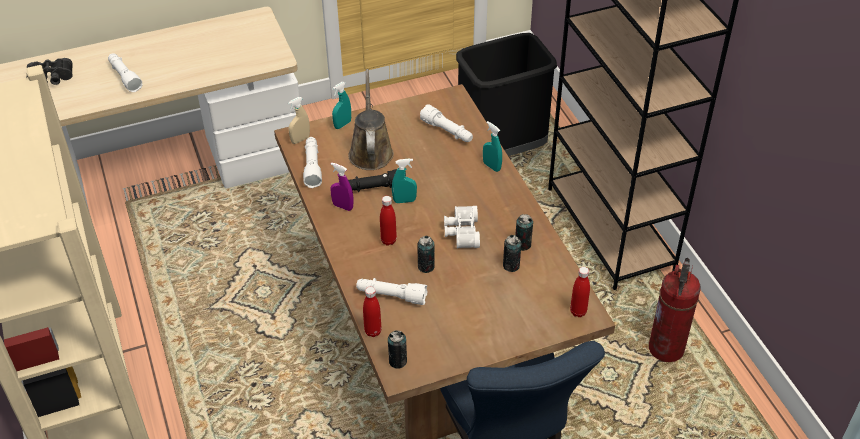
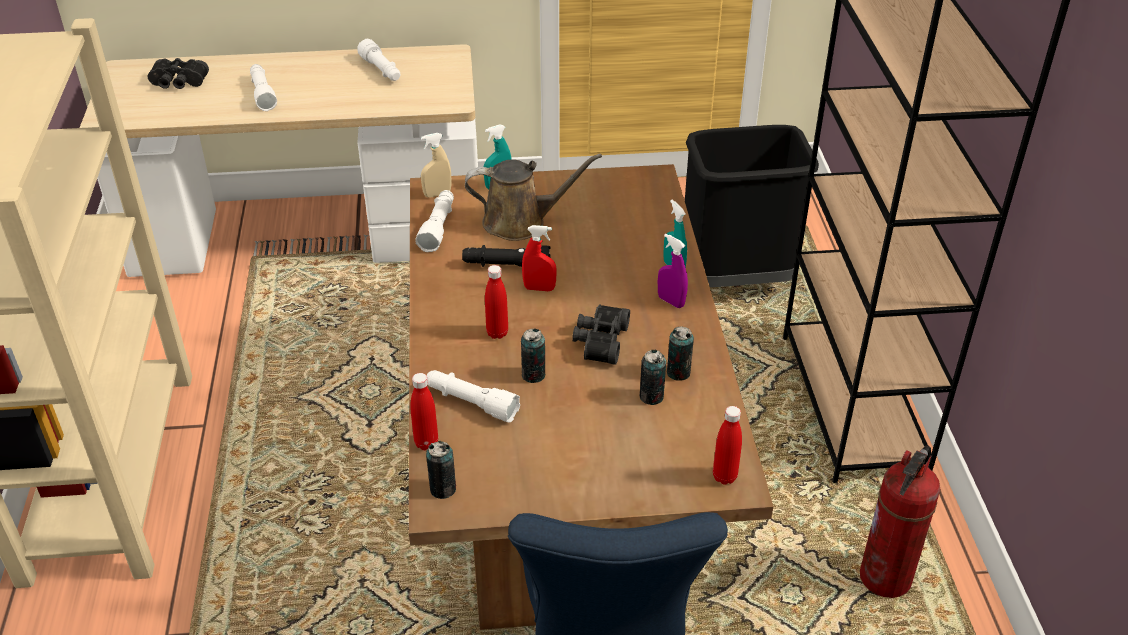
camera: 15 degrees right, 5 degrees down
purple spray bottle [330,162,354,211] -> purple spray bottle moved to [658,234,688,308]
brown watering can [349,69,394,170] -> brown watering can turned 75 degrees clockwise [465,154,602,241]
turquoise spray bottle [392,158,417,203] -> red spray bottle [522,225,557,291]
white flashlight [420,104,473,142] -> white flashlight moved to [357,39,400,81]
white binoculars [444,206,480,248] -> black binoculars [572,305,630,365]

